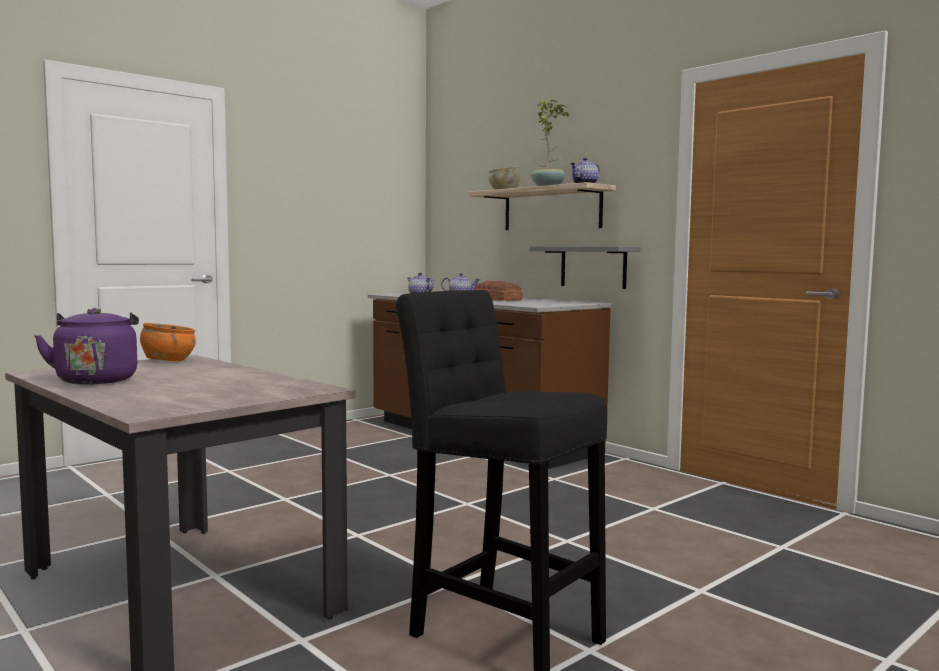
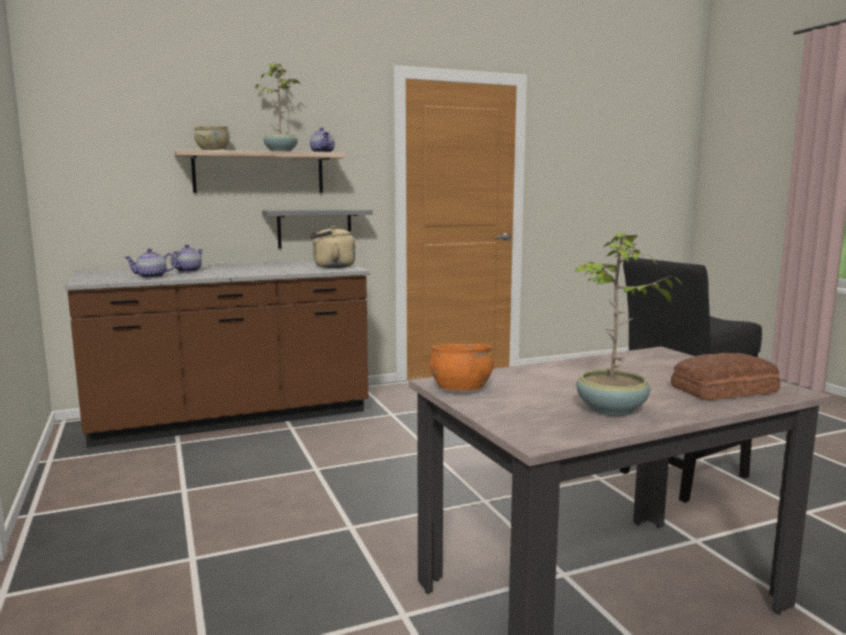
camera: 70 degrees left, 5 degrees up
purple kettle [34,308,139,385] -> potted plant [575,232,683,416]
bread [474,281,522,301] -> bread moved to [671,353,780,400]
none -> beige kettle [310,226,355,268]

